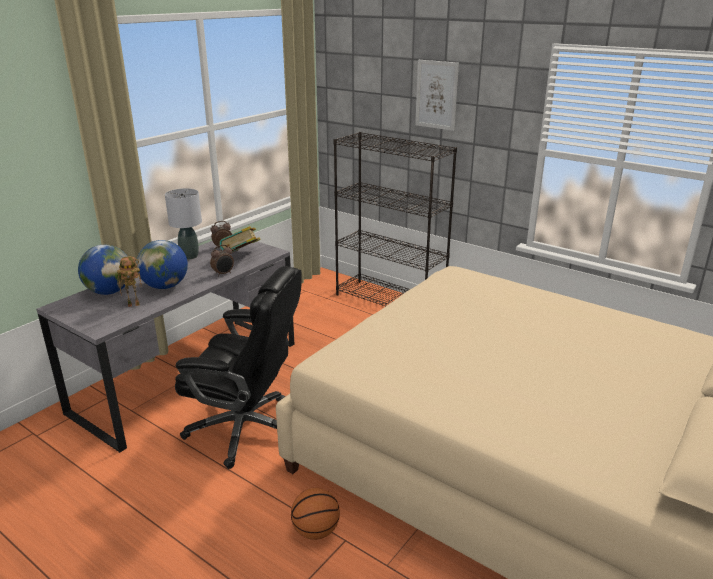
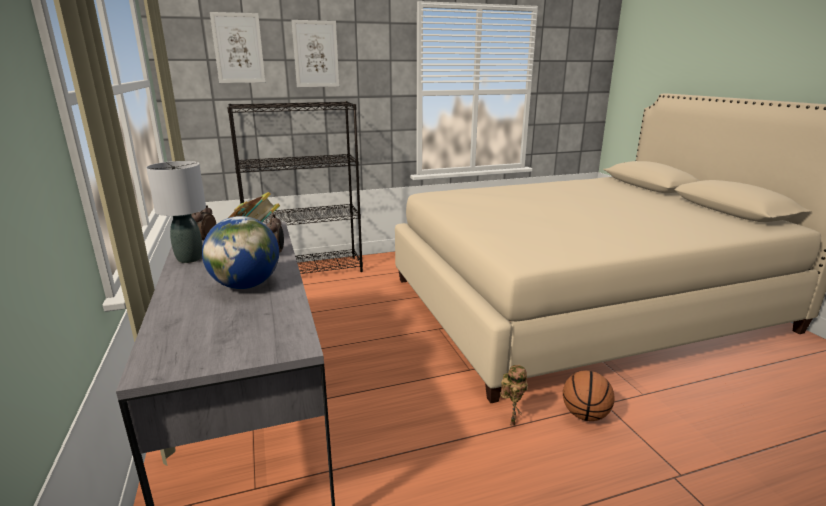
camera: 55 degrees left, 5 degrees down
globe [78,245,128,295] -> none
toy robot [117,256,142,307] -> toy robot moved to [500,365,528,426]
black office chair [175,266,302,469] -> none
none -> picture [210,12,265,83]

